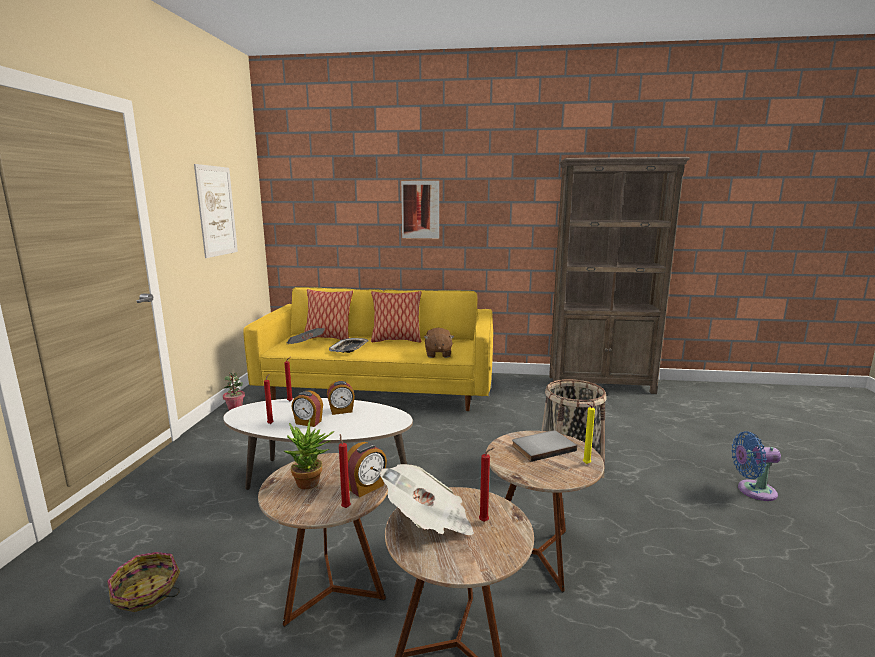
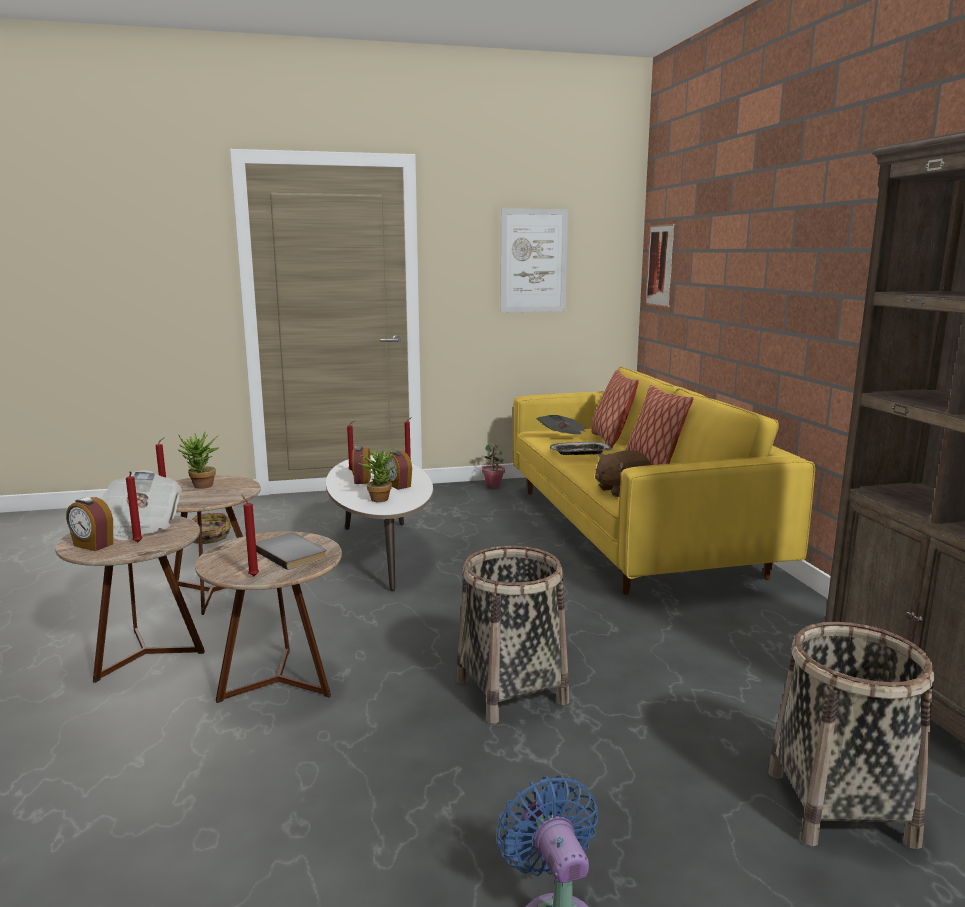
camera: 70 degrees right, 0 degrees up
alarm clock [347,442,387,497] -> alarm clock moved to [66,497,113,551]
picture [401,180,439,240] -> picture moved to [646,224,675,308]
yellow candle [583,404,595,464] -> red candle [241,494,259,576]
none -> potted plant [358,447,397,502]
none -> basket [768,622,934,849]

